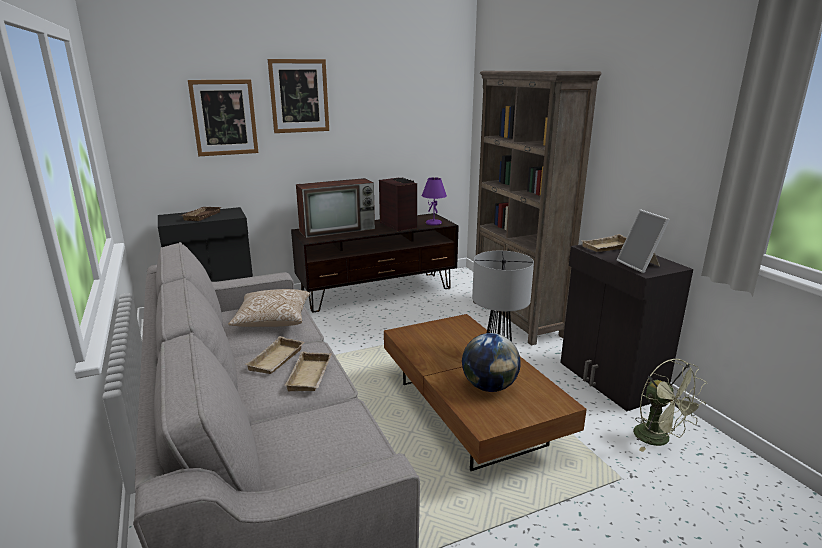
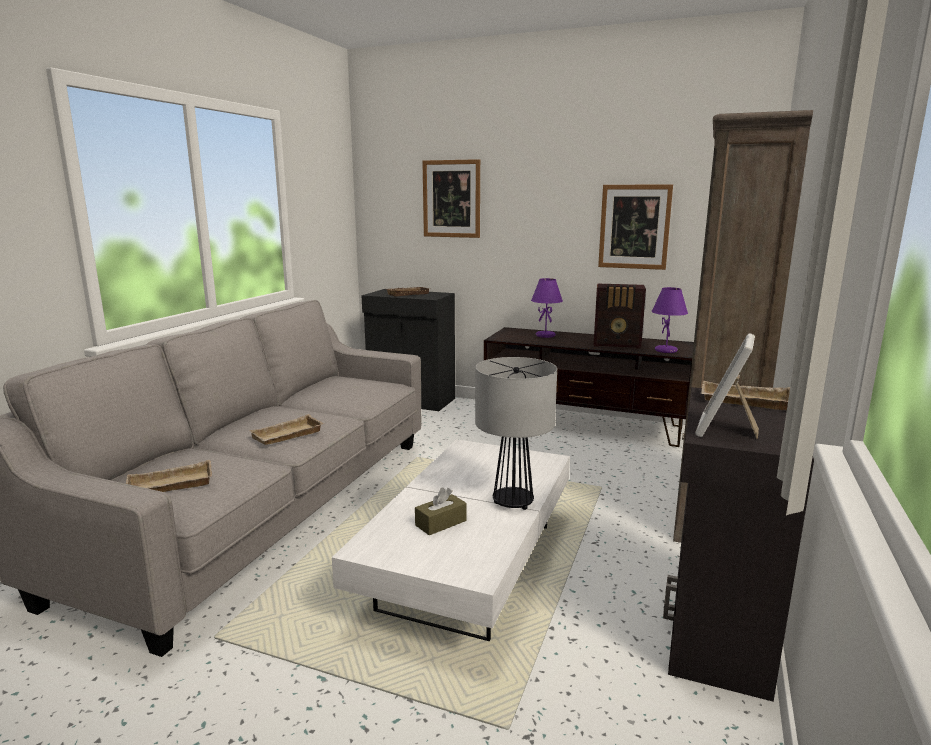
camera: 45 degrees right, 5 degrees down
pillow [228,289,310,327] -> none
beige tray [245,336,304,374] -> beige tray moved to [126,460,212,492]
picture [268,59,329,133] -> picture moved to [598,184,673,270]
television [296,178,375,238] -> purple table lamp [531,278,563,338]
radio [379,177,417,232] -> radio turned 90 degrees clockwise [594,283,646,349]
brown coffee table [384,314,587,471] -> white coffee table [332,439,570,641]
globe [462,333,520,392] -> brown tissue box [415,488,467,535]
green fan [633,359,707,452] -> none

